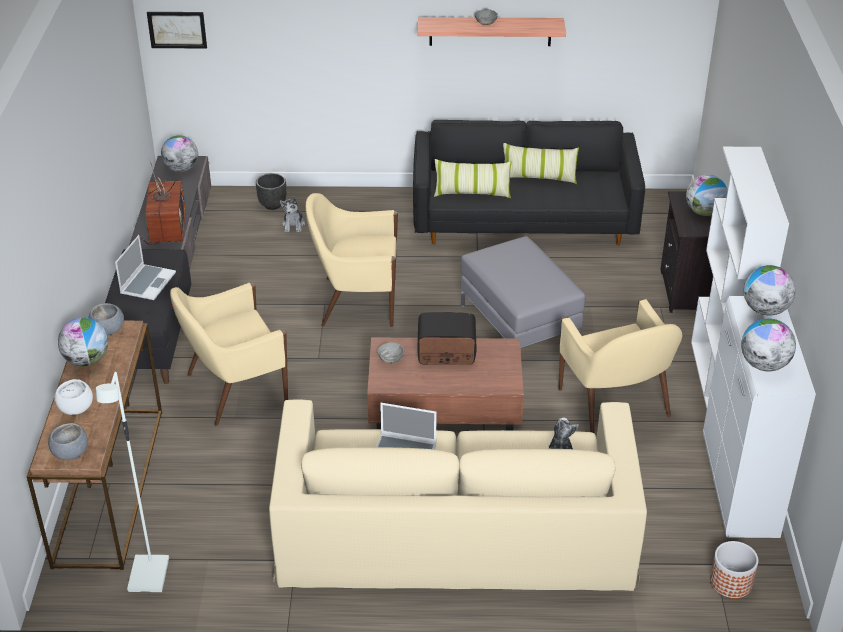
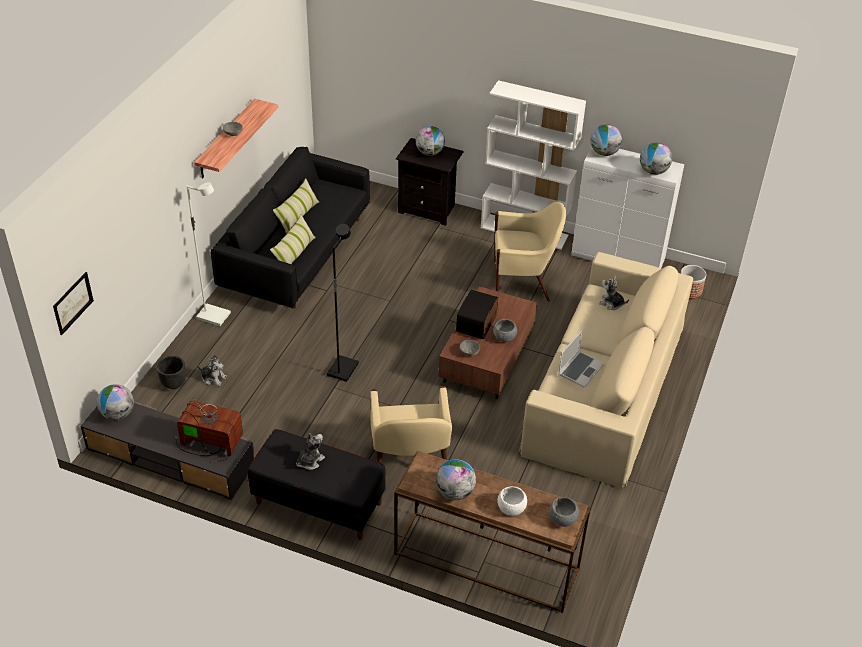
camera: 70 degrees left, 5 degrees up
grey bowl [88,303,124,336] -> grey bowl moved to [493,319,517,342]
white floor lamp [96,372,169,592] -> white floor lamp moved to [186,182,231,326]
laptop [115,235,176,300] -> plush toy [296,433,325,470]
beige armchair [305,193,398,327] -> black floor lamp [327,224,359,382]
grey ottoman [461,236,586,348] -> none

